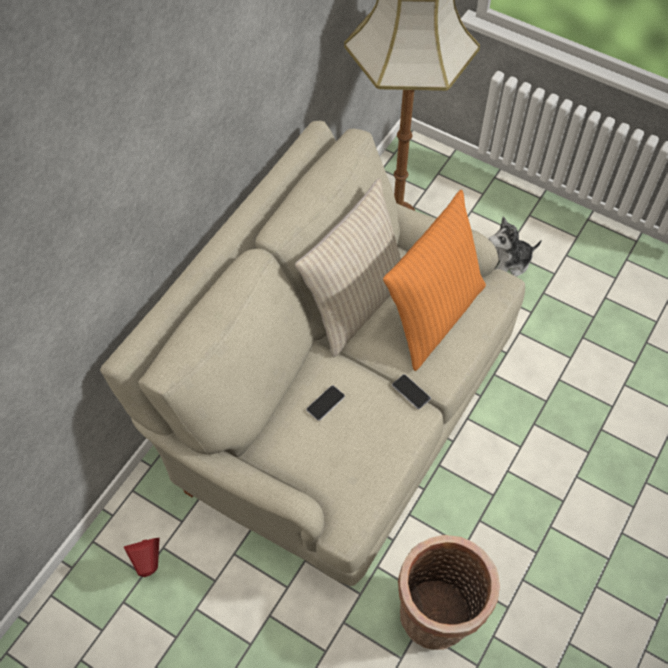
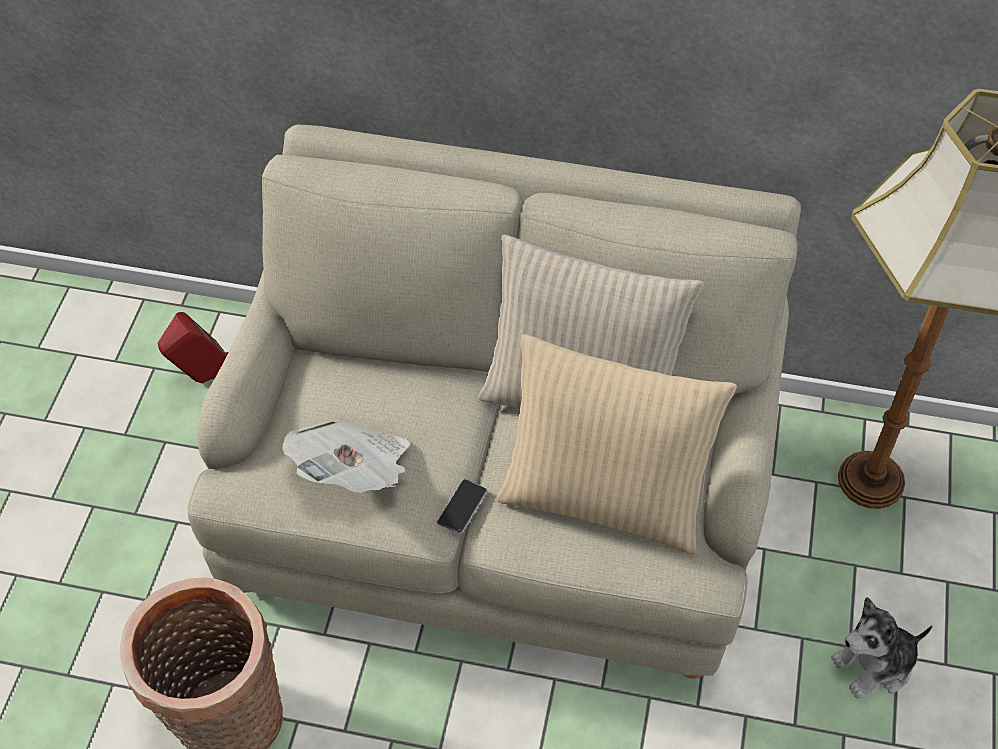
camera: 70 degrees right, 5 degrees down
phone [306,385,345,421] -> none
orange pillow [383,190,486,371] -> beige pillow [496,334,737,554]
plush toy [489,217,542,277] -> plush toy turned 75 degrees counterclockwise [831,597,933,698]
none -> newspaper [282,418,410,493]

